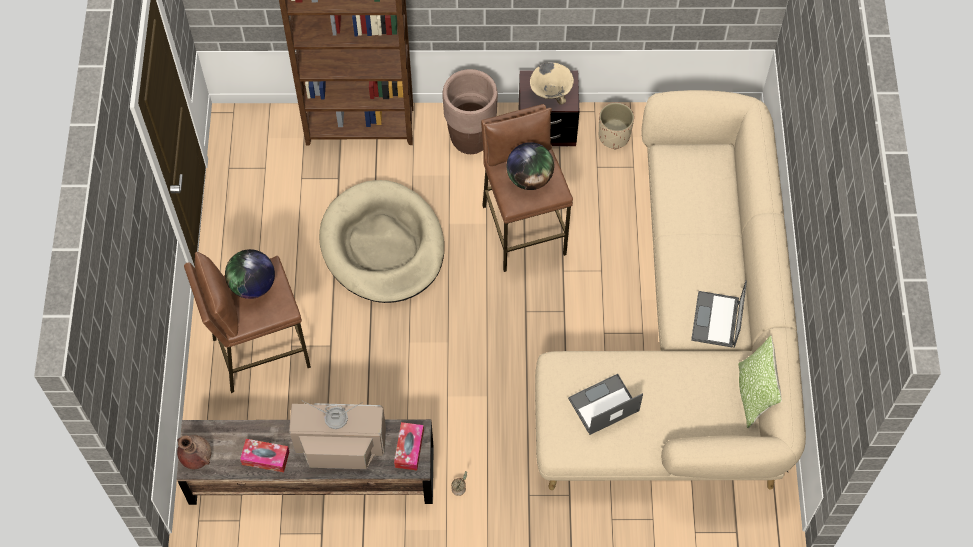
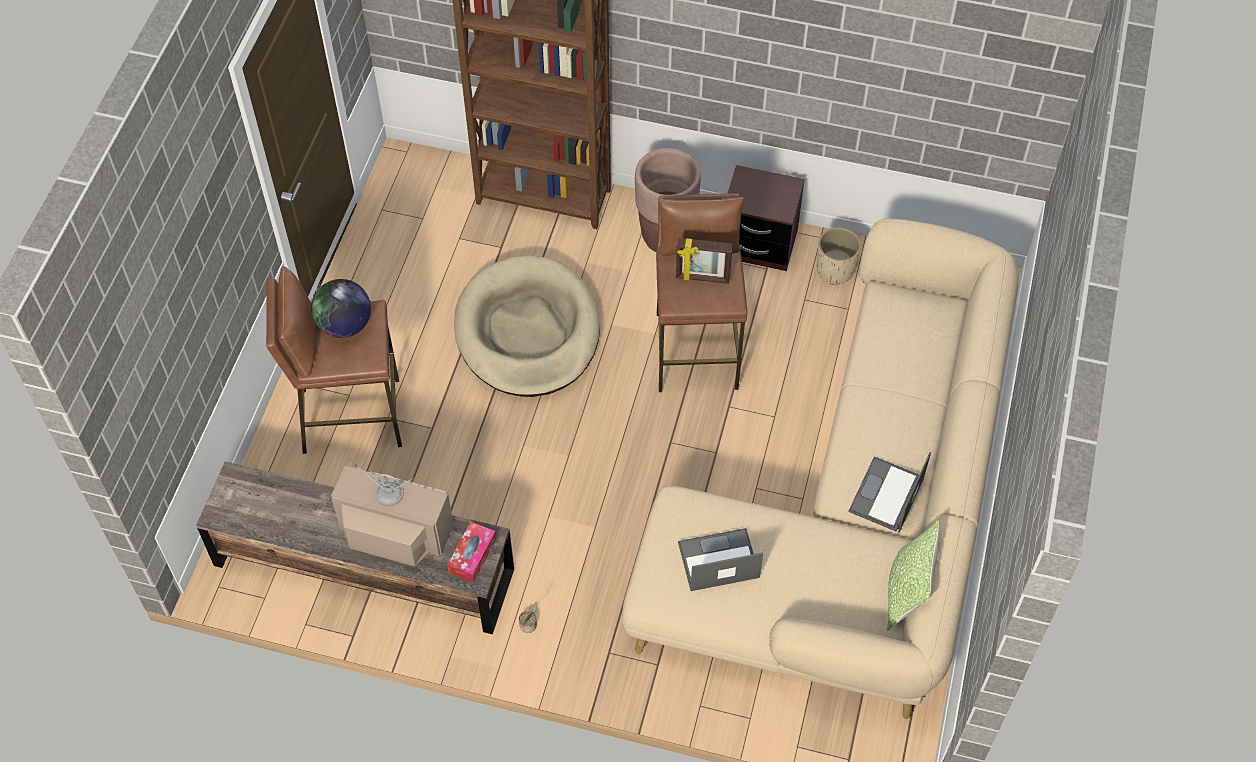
camera: 15 degrees right, 5 degrees down
brown vase [177,435,211,469] -> none
tissue box [240,439,289,472] -> none
globe [507,142,554,190] -> picture frame [676,238,733,284]
beige bowl [530,63,574,105] -> none

